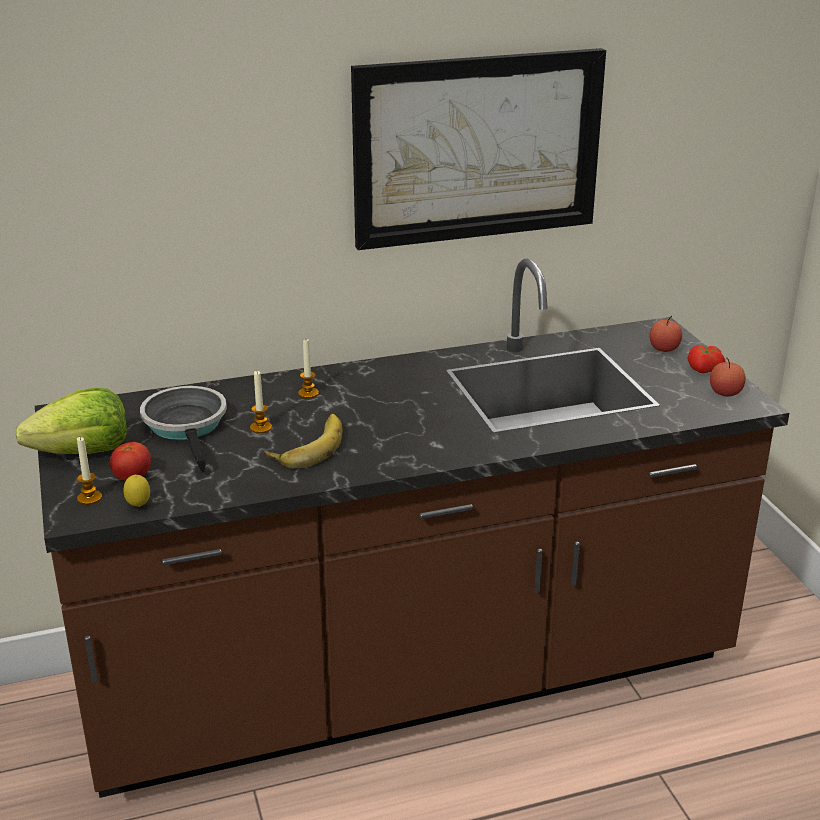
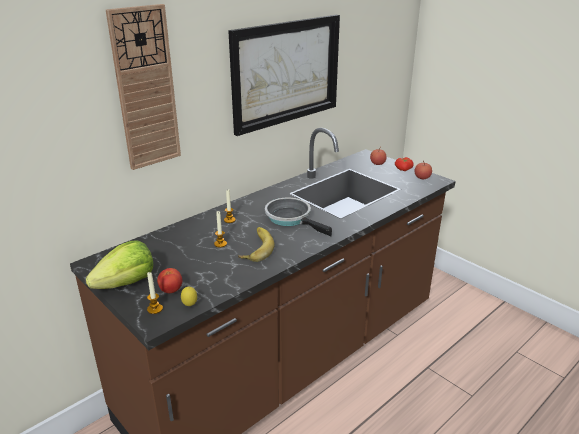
camera: 25 degrees left, 0 degrees up
frying pan [140,386,227,473] -> frying pan moved to [265,198,332,236]
none -> wall clock [106,4,181,170]

